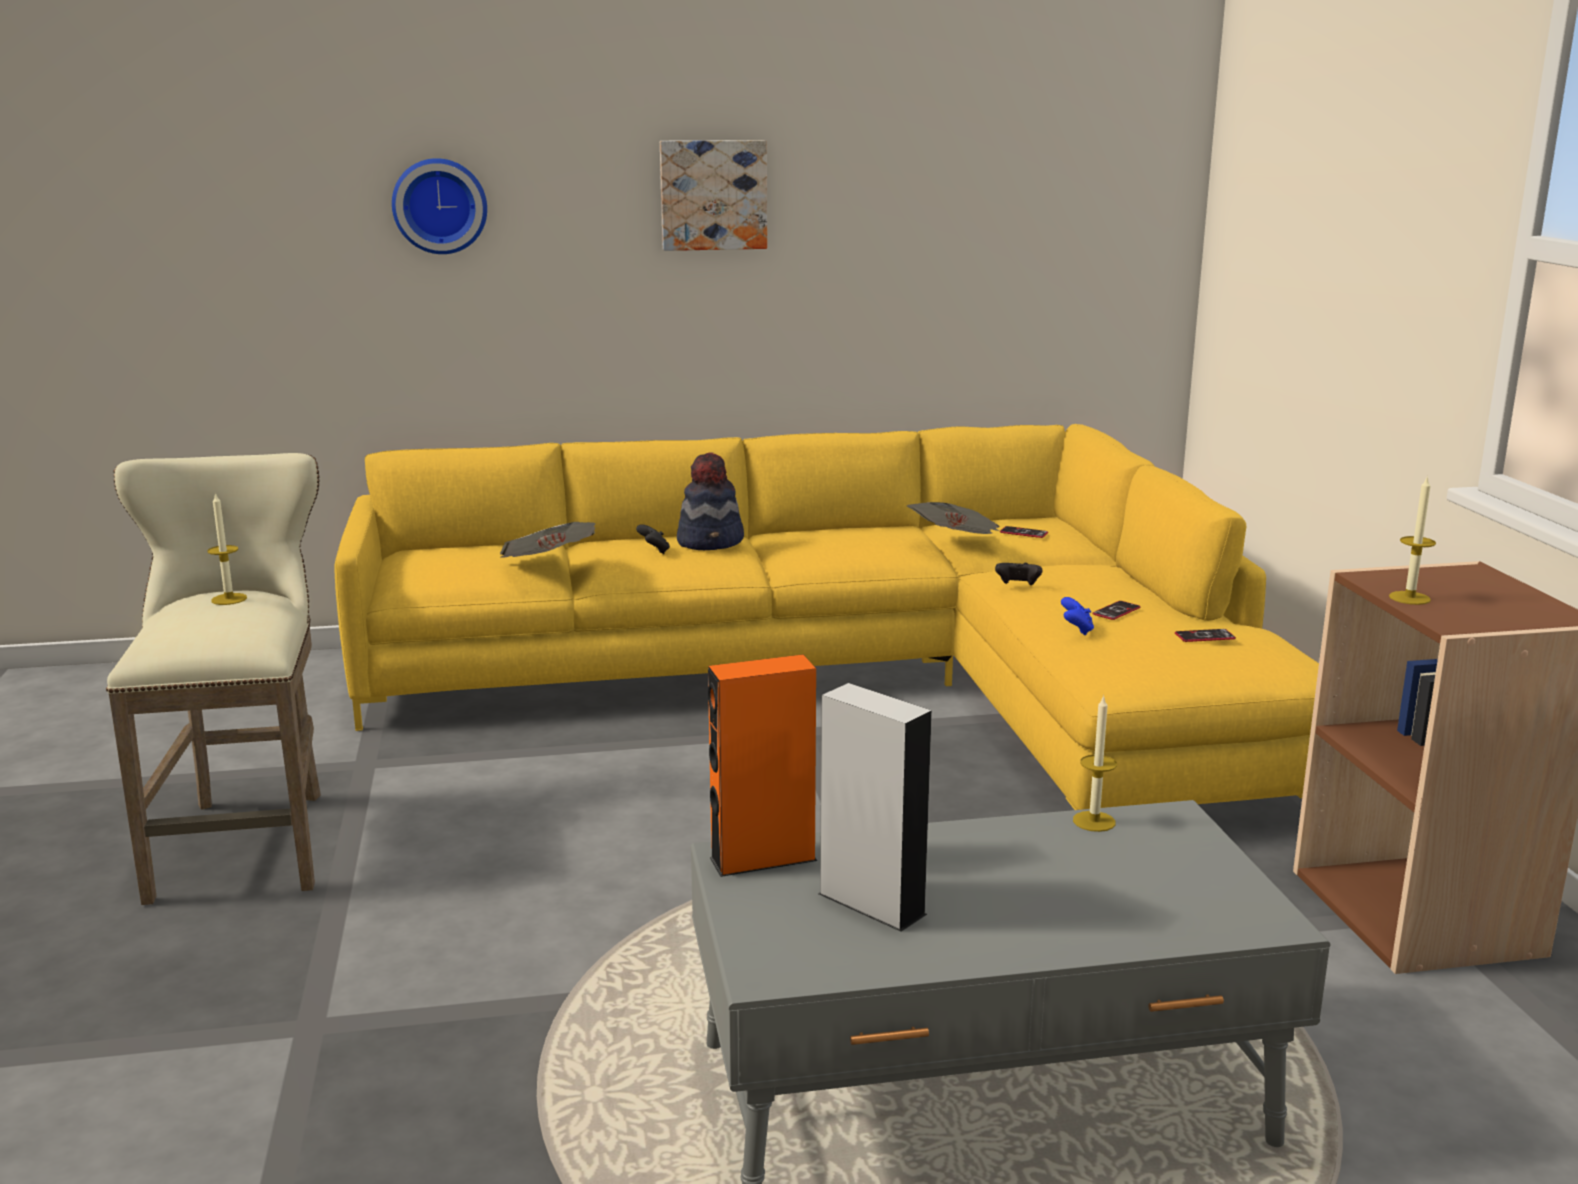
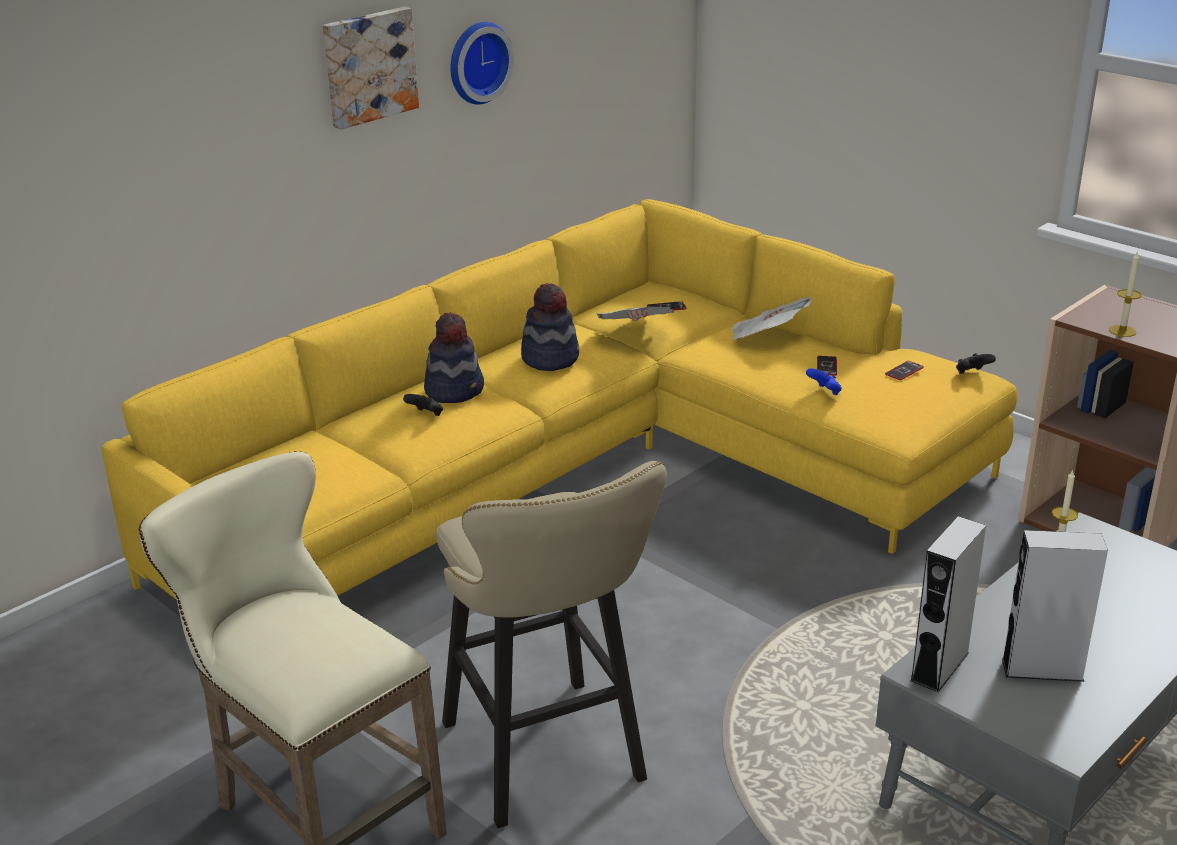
camera: 35 degrees left, 10 degrees up
candle [207,492,247,605] -> none
wall clock [392,158,487,254] -> wall clock moved to [450,22,514,105]
newspaper [500,522,595,558] -> newspaper moved to [732,297,812,341]
orange speaker [708,655,817,877] -> grey speaker [910,516,986,692]
black game controller [995,563,1042,585] -> black game controller moved to [956,353,996,374]
none -> beige stool [436,461,667,828]
none -> hat [521,283,579,371]

